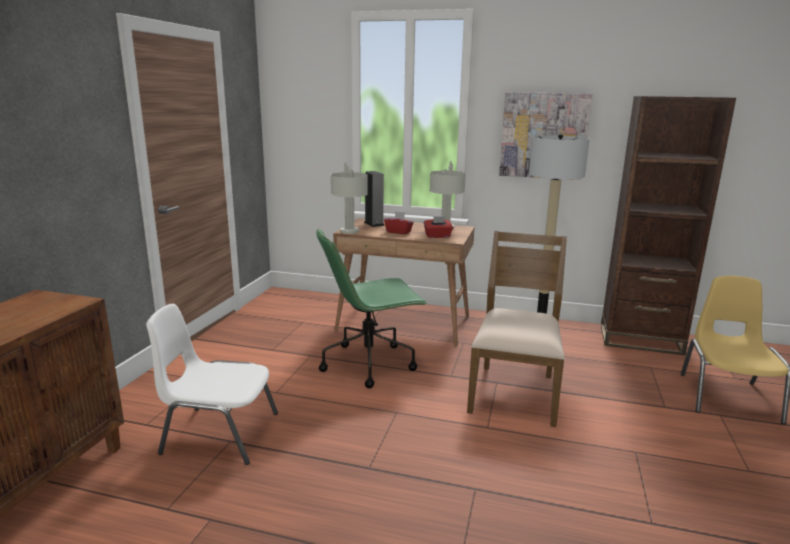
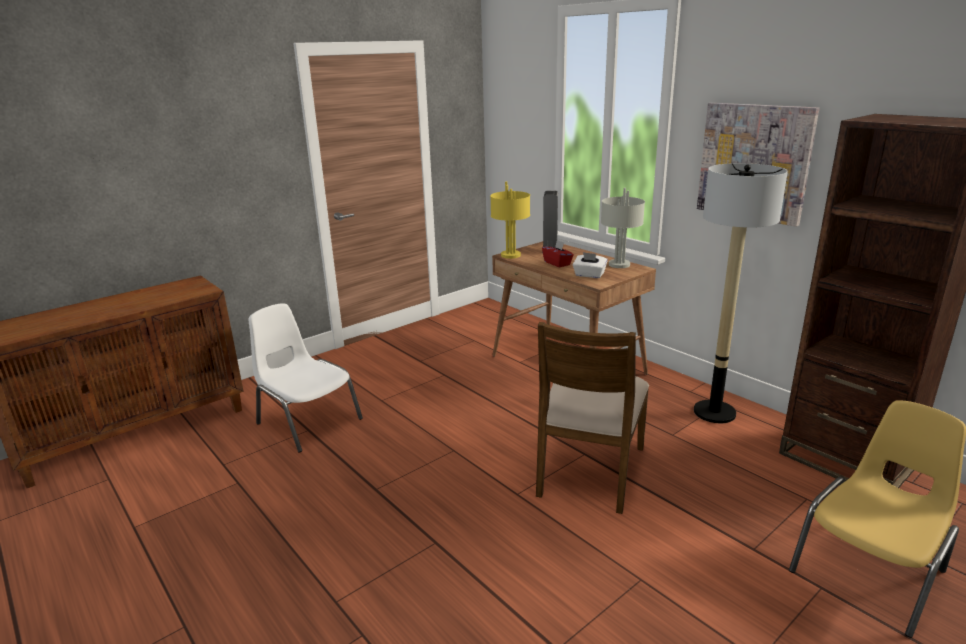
camera: 35 degrees right, 5 degrees up
green office chair [316,228,427,388] -> none
grey table lamp [331,162,368,234] -> yellow table lamp [490,182,530,259]
red tissue box [424,217,453,238] -> white tissue box [573,252,608,278]
brown chair [467,231,567,427] -> brown chair turned 150 degrees clockwise [536,322,649,514]

